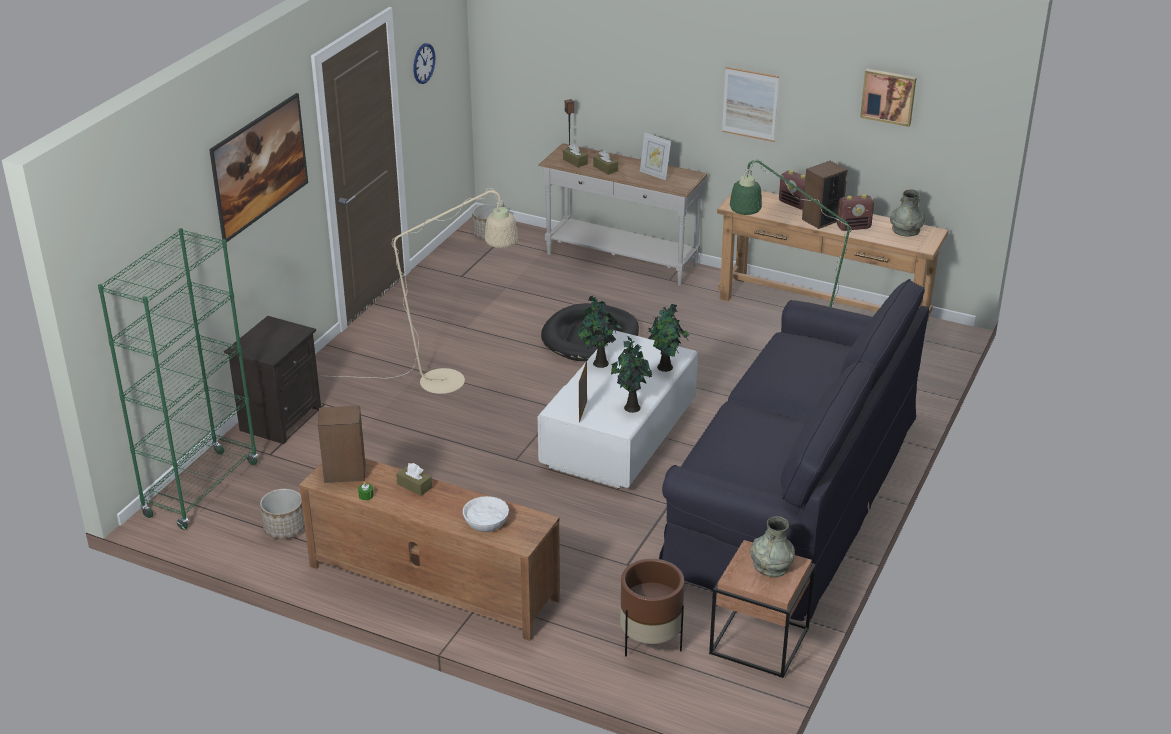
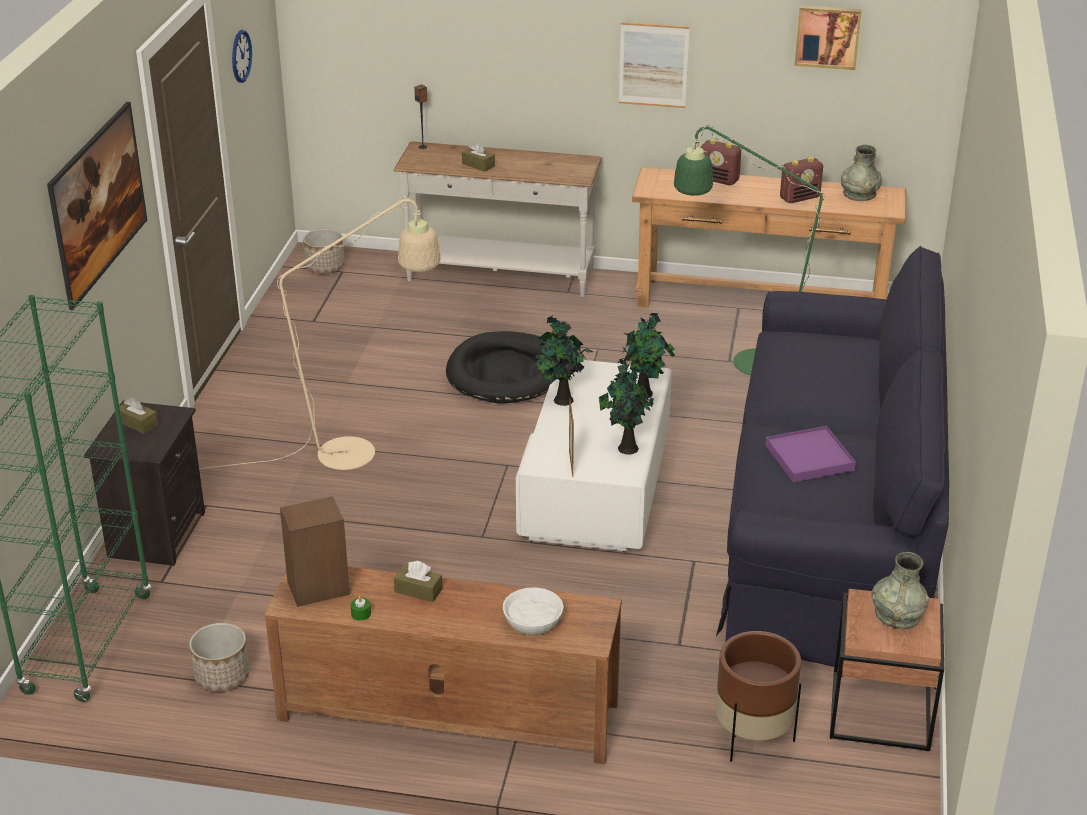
camera: 15 degrees left, 0 degrees up
brown tissue box [563,143,588,168] -> brown tissue box moved to [119,397,158,434]
picture frame [640,133,671,180] -> none
speaker [802,161,847,229] -> none
none -> purple tray [765,426,856,482]

